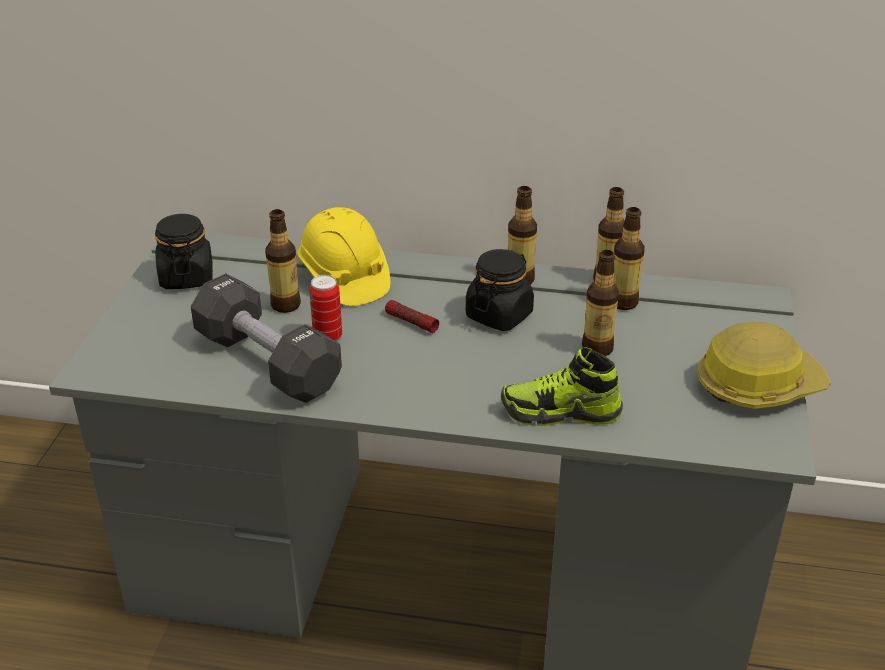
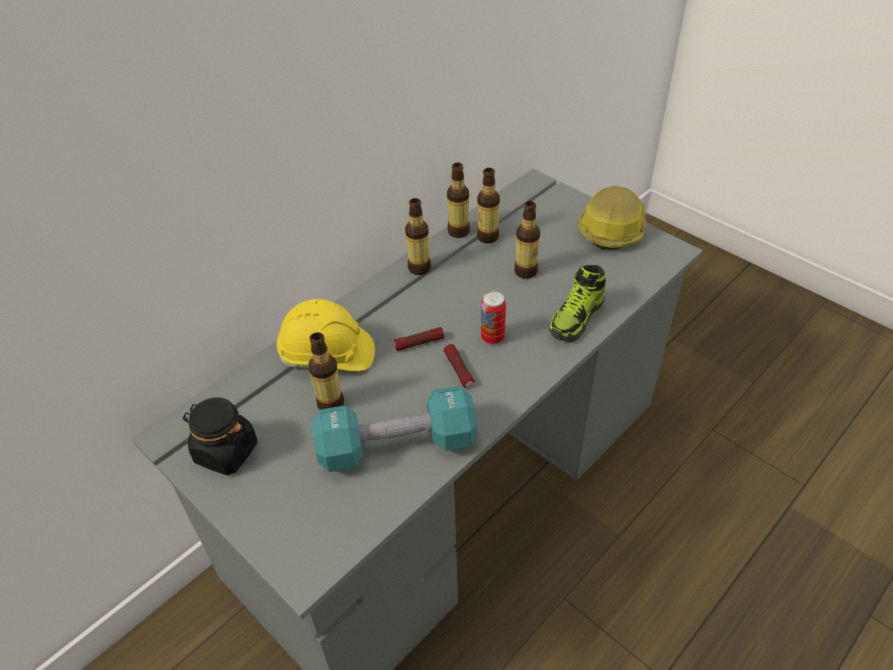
camera: 55 degrees left, 10 degrees up
black dumbbell [191,273,342,403] -> turquoise dumbbell [312,386,478,472]
can [309,275,342,341] -> can moved to [481,291,506,344]
black jar [466,249,534,331] -> none
none -> flashlight [444,344,475,388]

